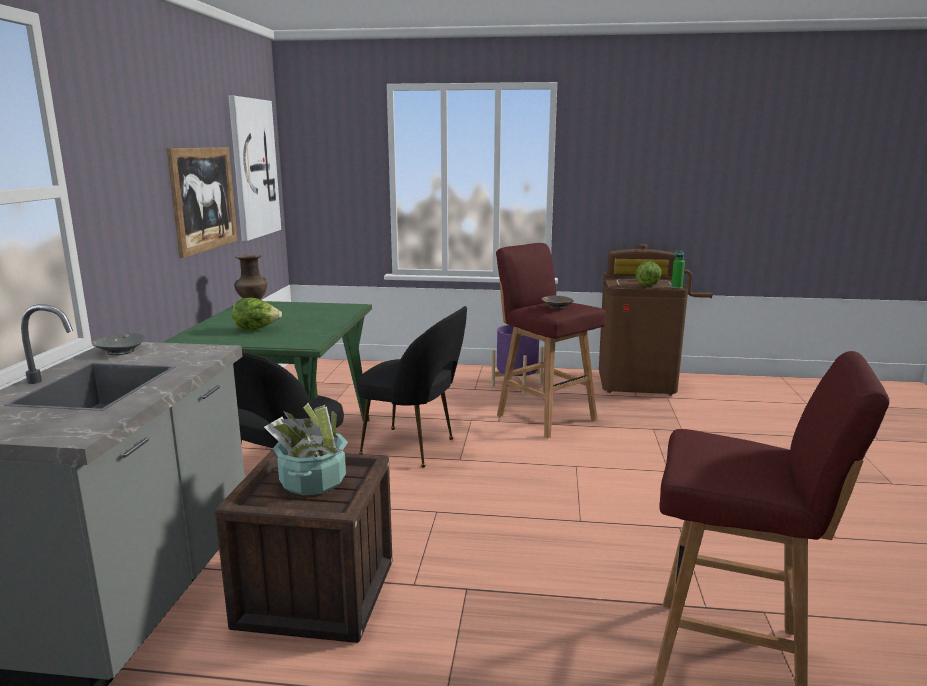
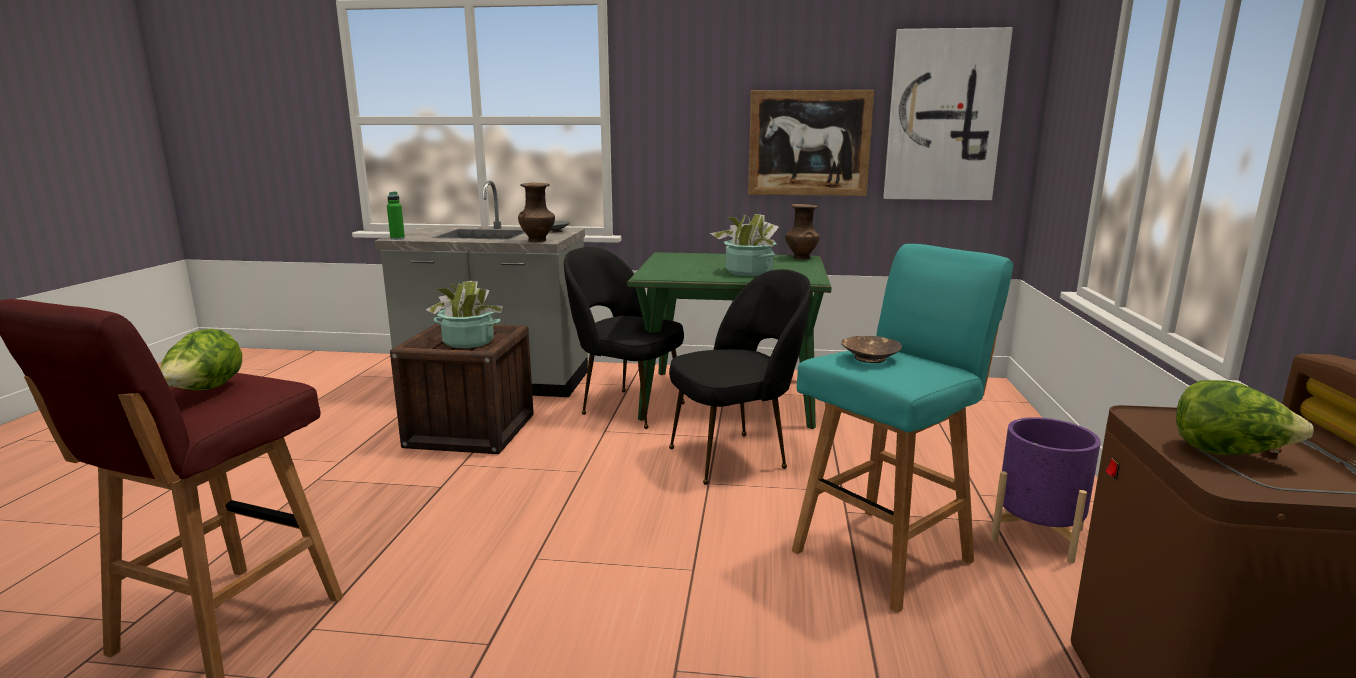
camera: 90 degrees right, 0 degrees up
lettuce [232,298,282,331] -> lettuce moved to [160,329,242,390]
black chair [357,306,467,468] -> black chair turned 135 degrees counterclockwise [669,269,811,485]
red stool [496,243,606,439] -> turquoise stool [792,244,1014,613]
green bottle [671,251,685,289] -> green bottle moved to [387,191,405,240]
none -> brown vase [518,183,555,242]
none -> potted plant [710,214,779,276]

